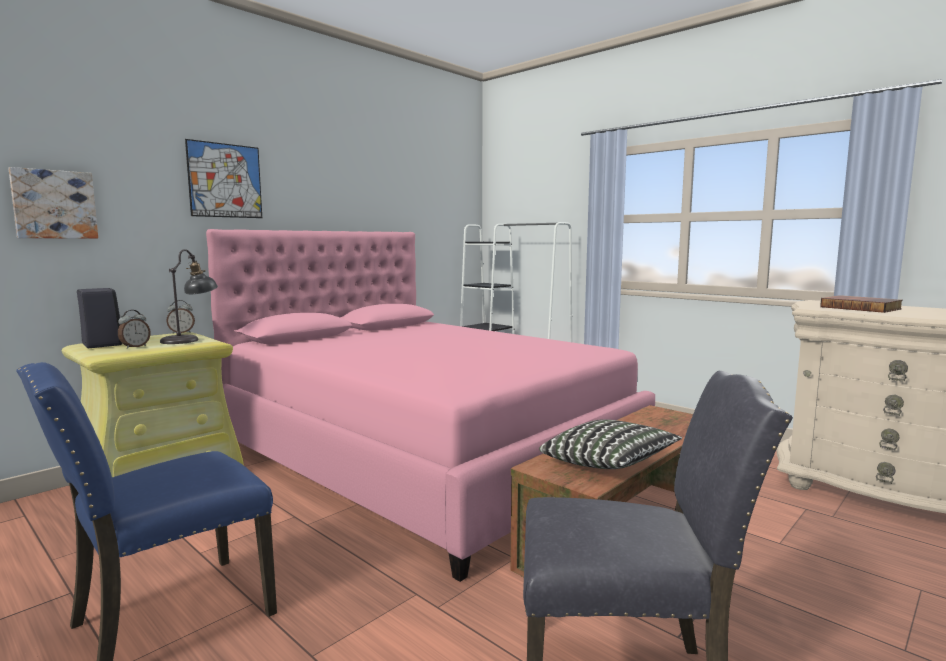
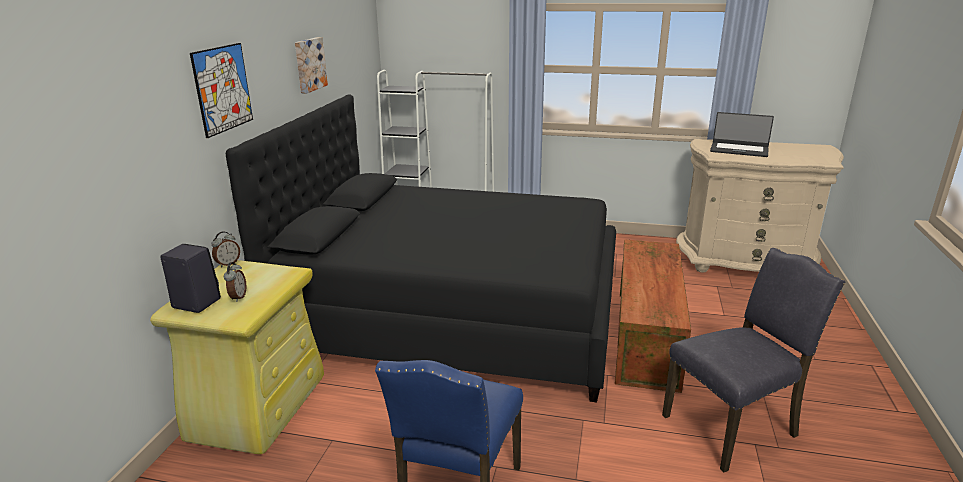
camera: 30 degrees left, 15 degrees up
picture [9,167,98,239] -> picture moved to [295,37,328,94]
grey table lamp [160,249,218,344] -> none
pink bed [206,229,655,582] -> black bed [226,94,616,403]
pillow [539,419,682,469] -> none
book [820,295,903,313] -> laptop [710,112,774,157]

